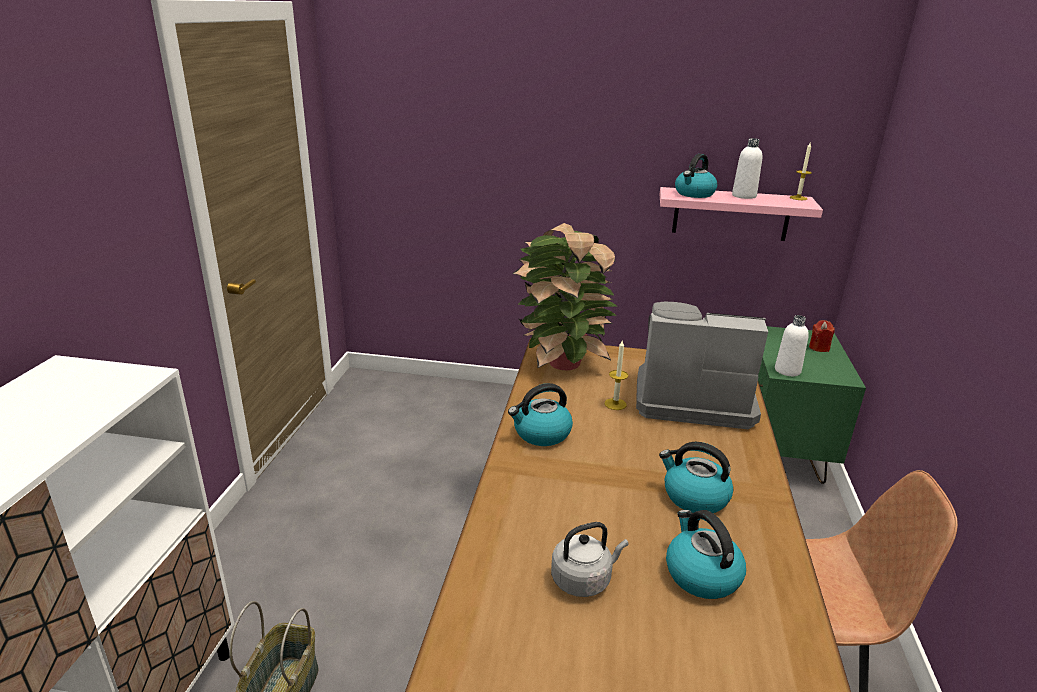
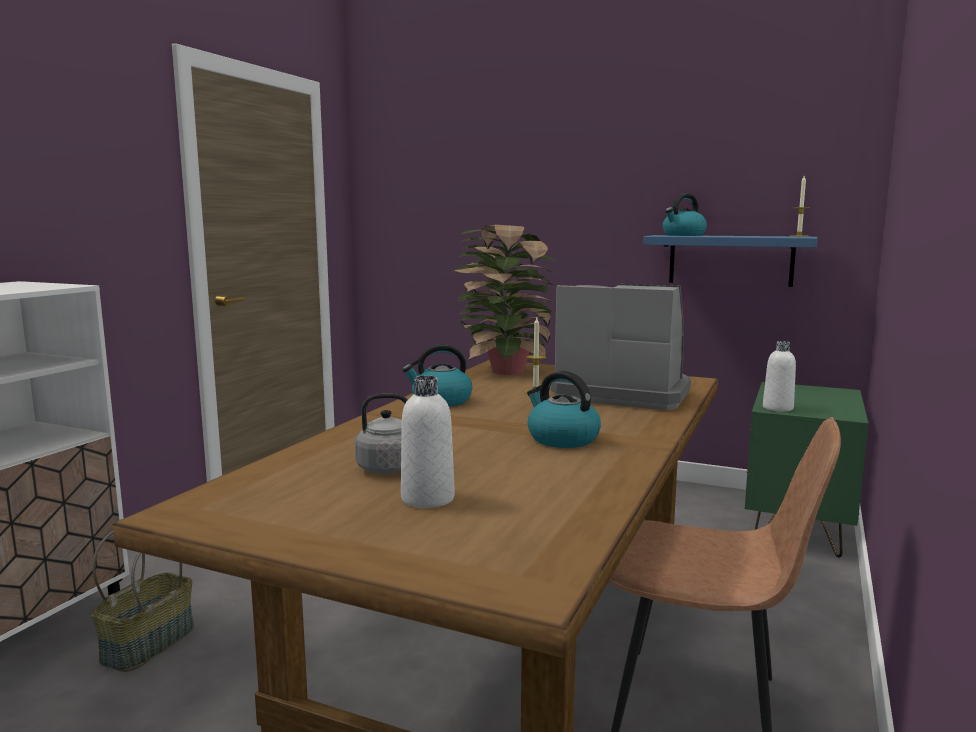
camera: 15 degrees right, 15 degrees down
pink shelf [660,187,823,241] -> blue shelf [643,235,818,287]
kettle [666,510,746,599] -> none
white bottle [732,138,762,199] -> white bottle moved to [401,376,455,508]
red candle [809,320,835,352] -> none

